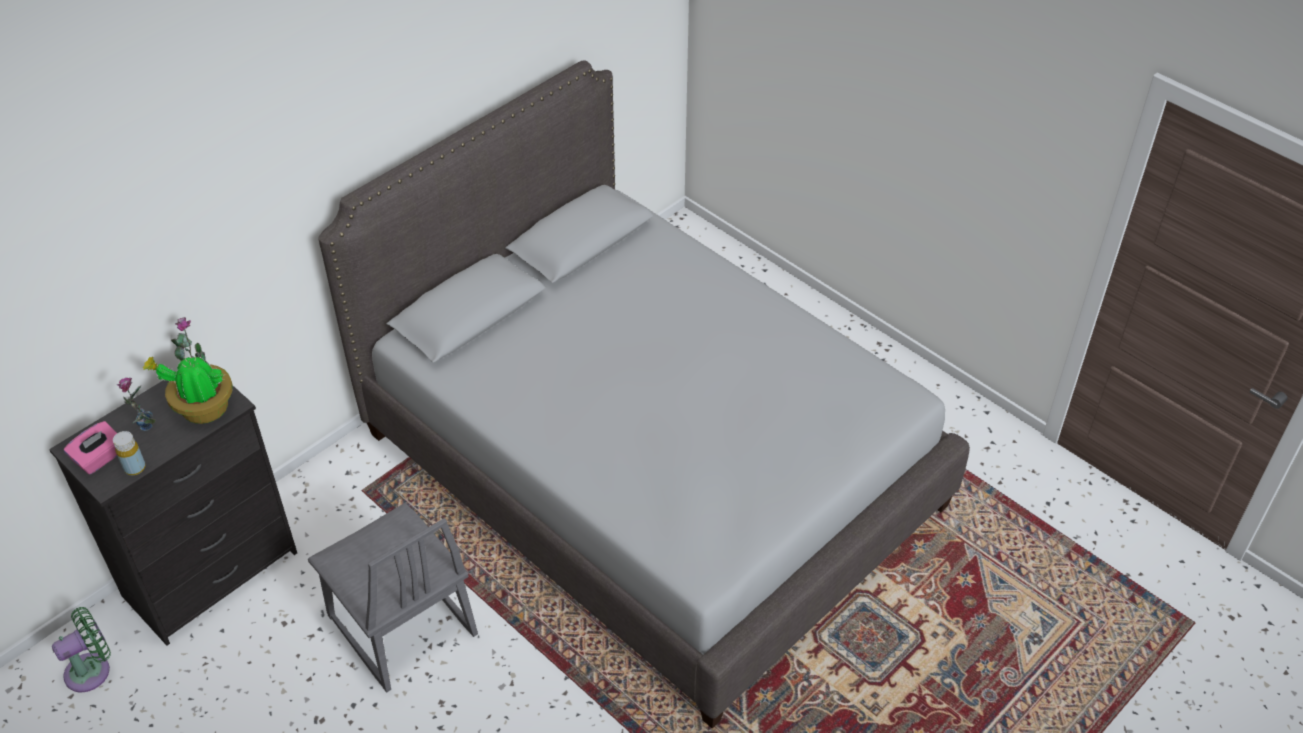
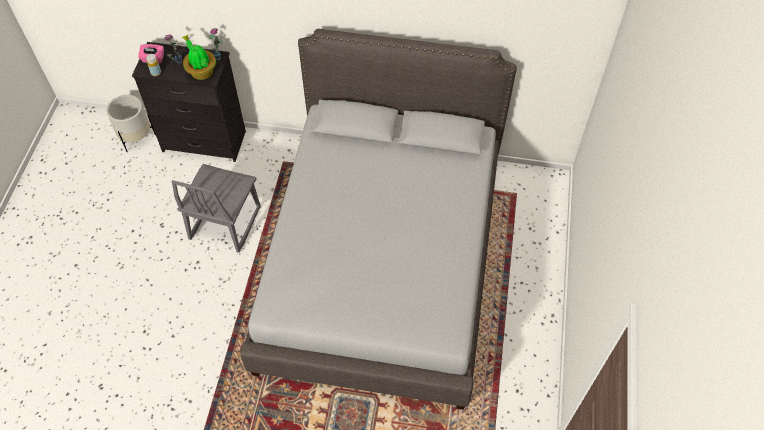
camera: 55 degrees right, 10 degrees up
green fan [52,607,111,692] -> white planter [106,95,156,152]

